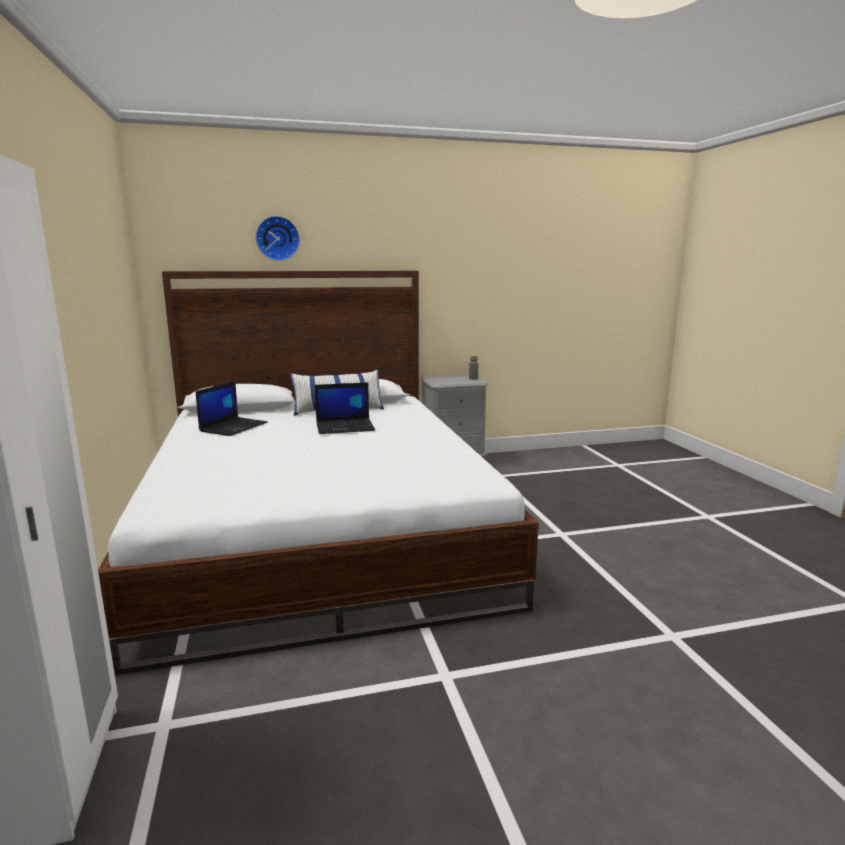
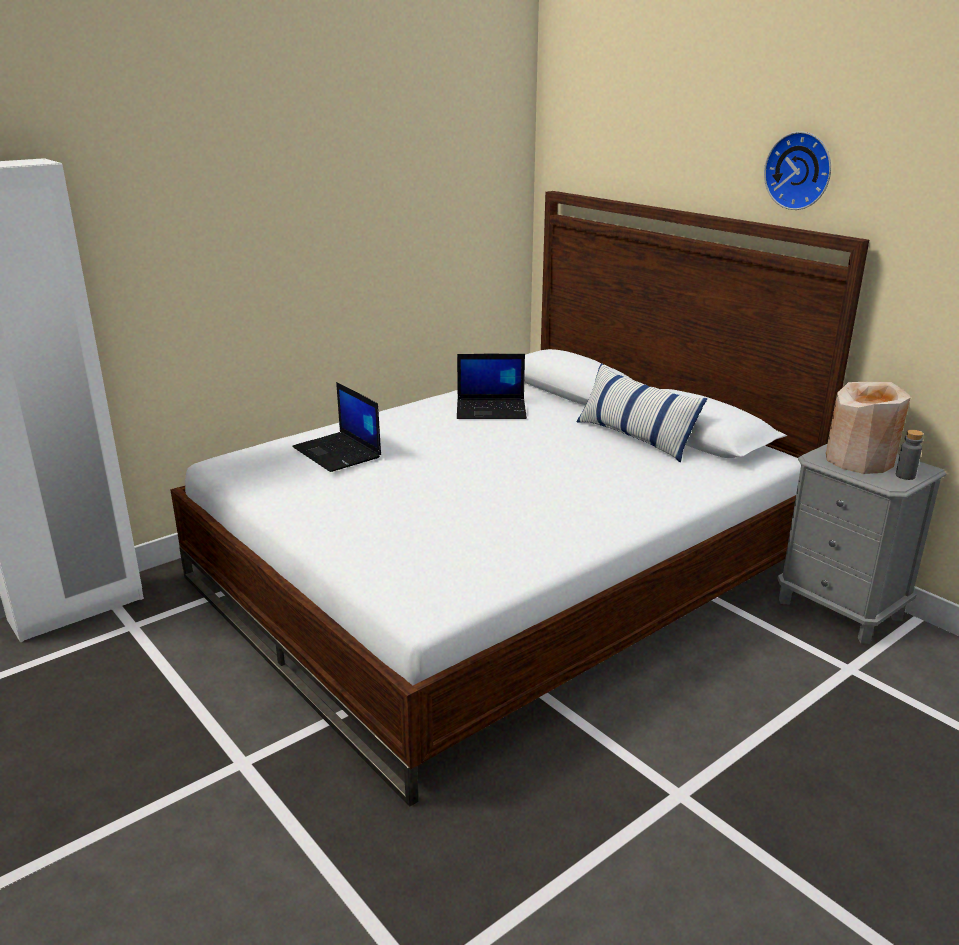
camera: 65 degrees right, 10 degrees up
wall clock [255,216,300,261] -> wall clock moved to [764,131,831,210]
laptop [315,382,375,434] -> laptop moved to [292,382,381,472]
none -> beige vase [826,382,910,474]

